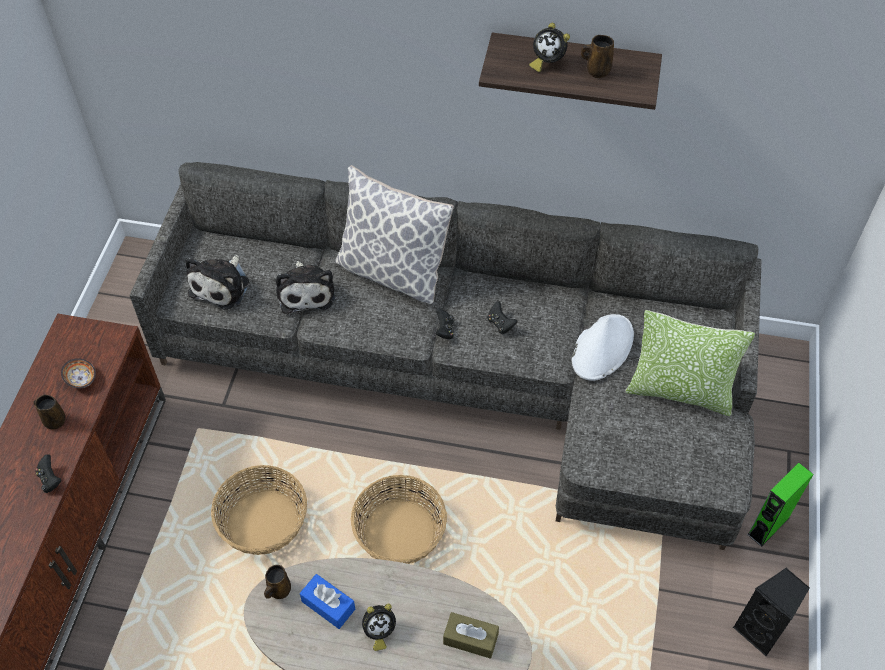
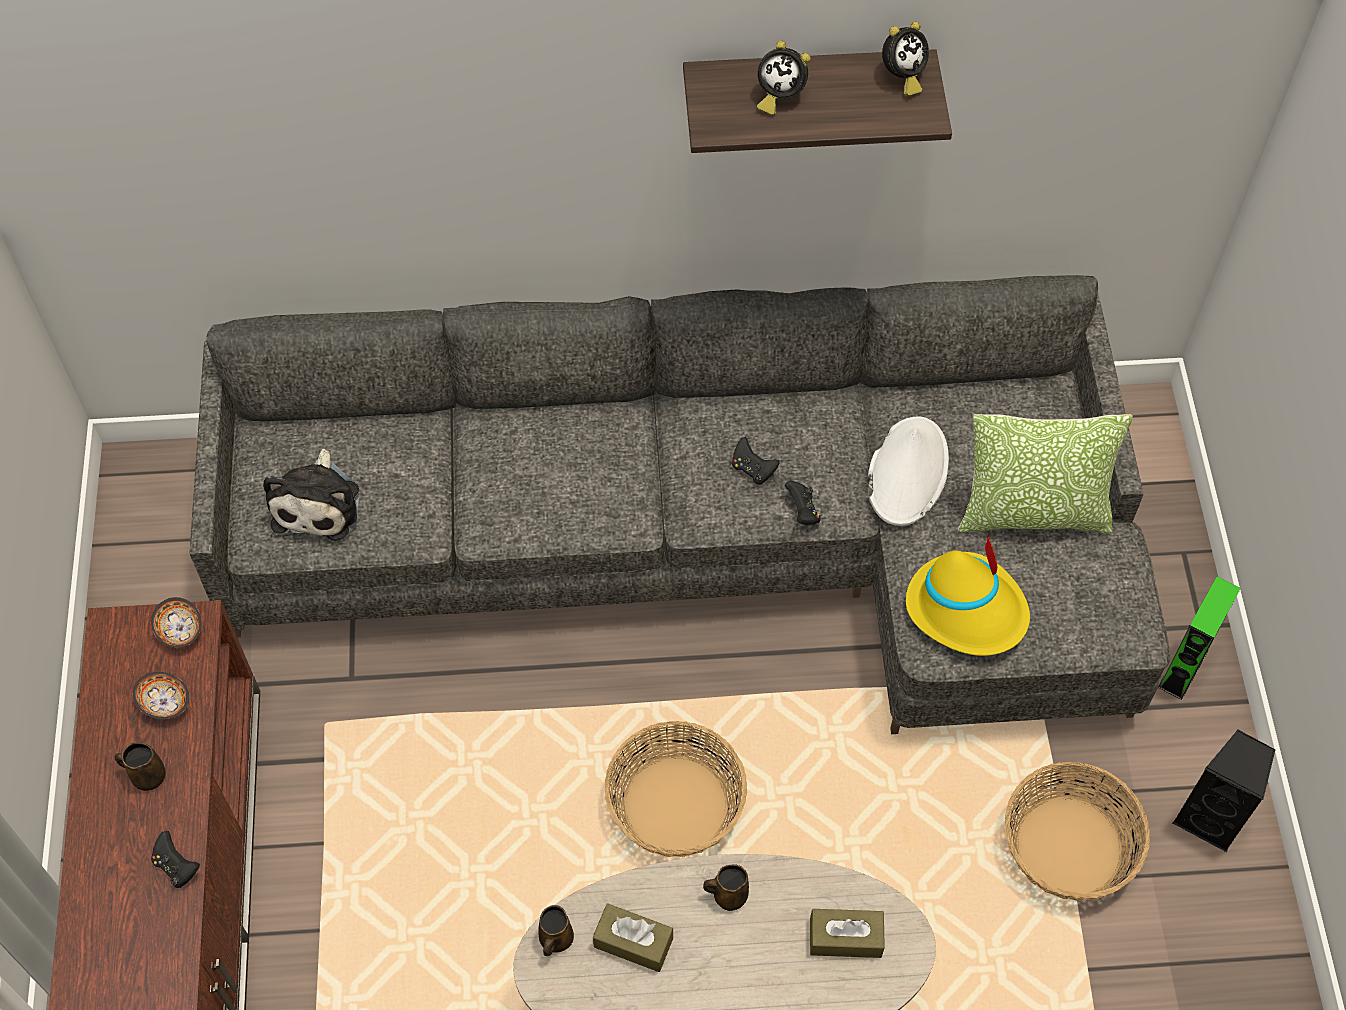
camera: 15 degrees left, 5 degrees up
basket [211,465,307,555] -> basket moved to [1005,762,1150,901]
plush toy [276,261,335,314] -> none
blue tissue box [300,574,355,629] -> brown tissue box [593,903,673,972]
pillow [335,165,454,304] -> none
alarm clock [362,604,396,651] -> alarm clock moved to [882,22,929,96]
black game controller [435,308,454,339] -> black game controller moved to [785,480,821,525]
brown mug [581,35,614,78] -> brown mug moved to [703,864,749,911]
none -> bowl [151,597,202,648]
none -> yellow hat [906,533,1030,656]

